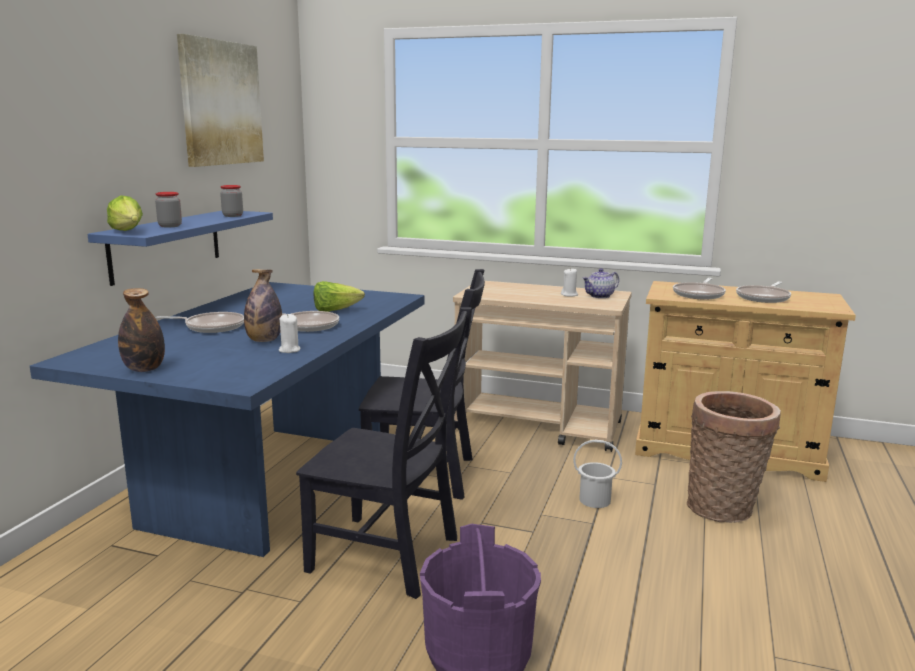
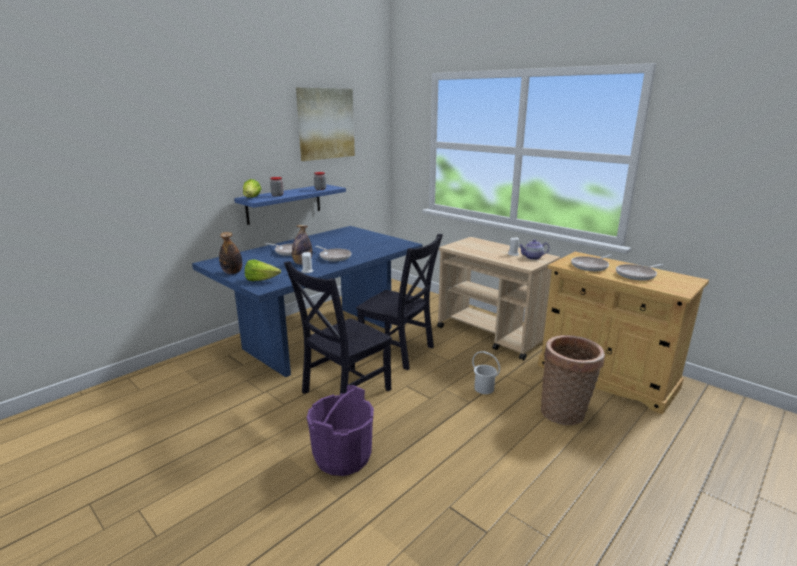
camera: 25 degrees right, 5 degrees up
black chair [296,307,471,599] -> black chair turned 90 degrees clockwise [284,261,392,395]
lettuce [314,281,365,312] -> lettuce moved to [245,259,281,281]

